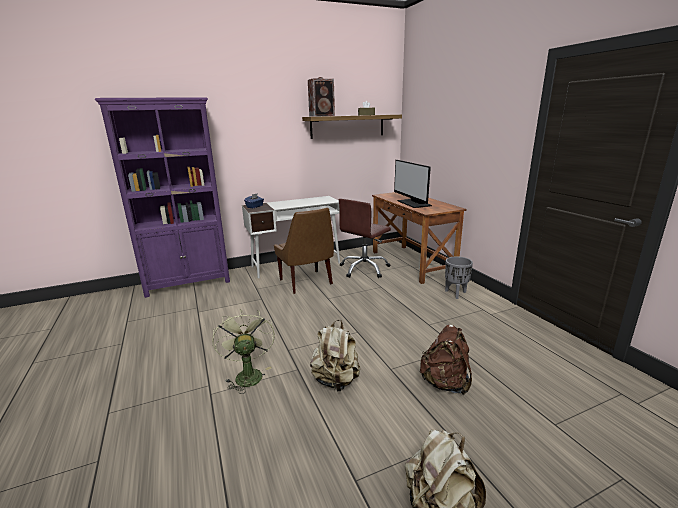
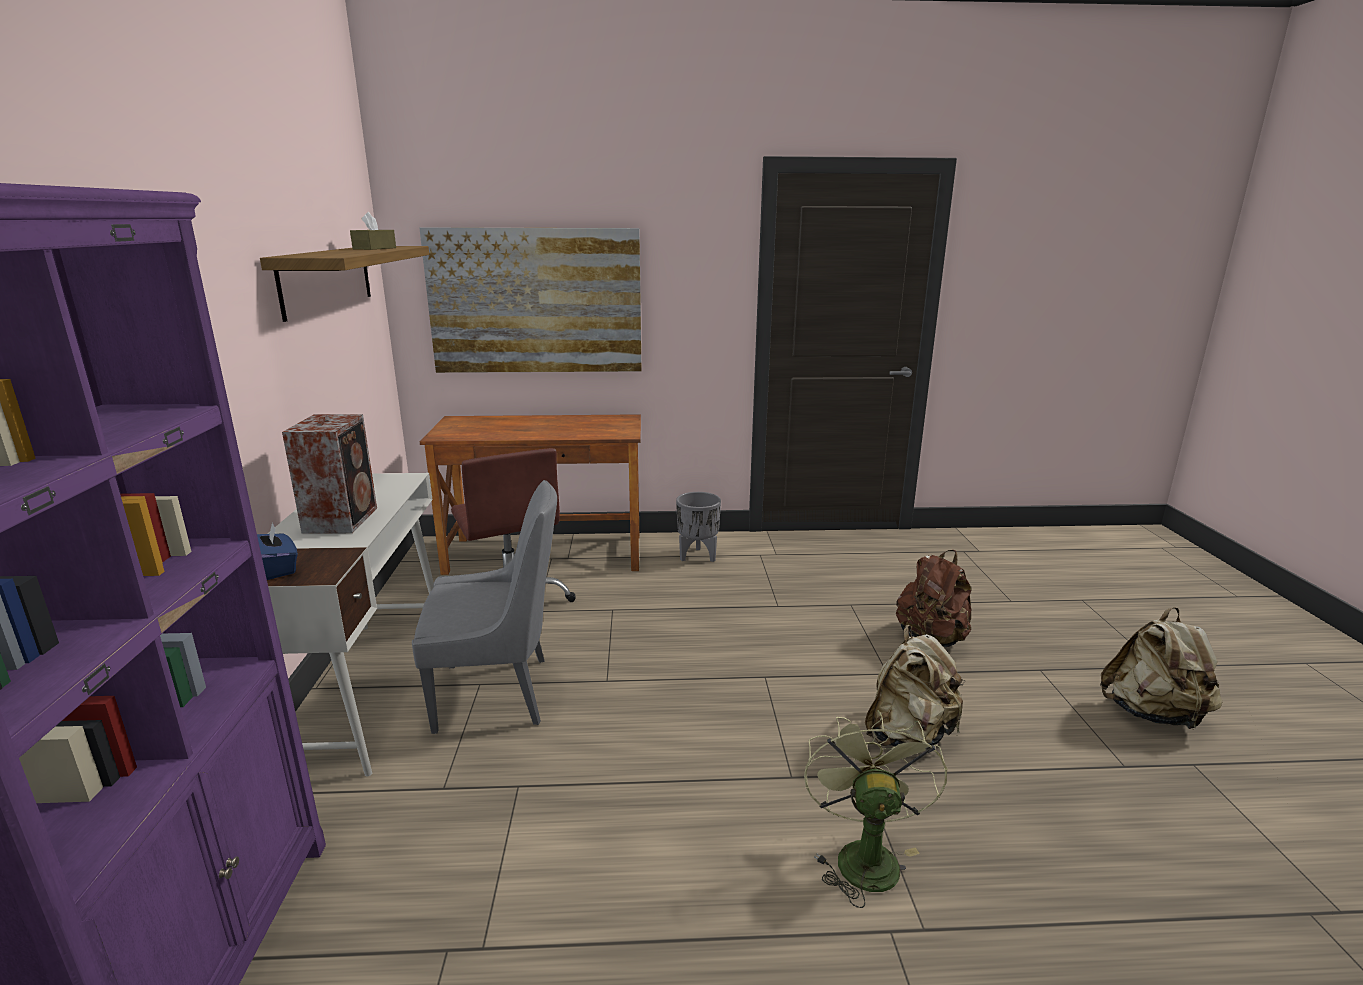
camera: 70 degrees left, 0 degrees up
green fan [212,309,275,394] -> green fan turned 90 degrees clockwise [804,710,947,908]
brown chair [274,208,334,294] -> grey chair [412,480,557,734]
speaker [308,77,335,117] -> speaker moved to [282,414,377,533]
monitor [394,160,432,208] -> none
none -> picture [419,227,642,373]

